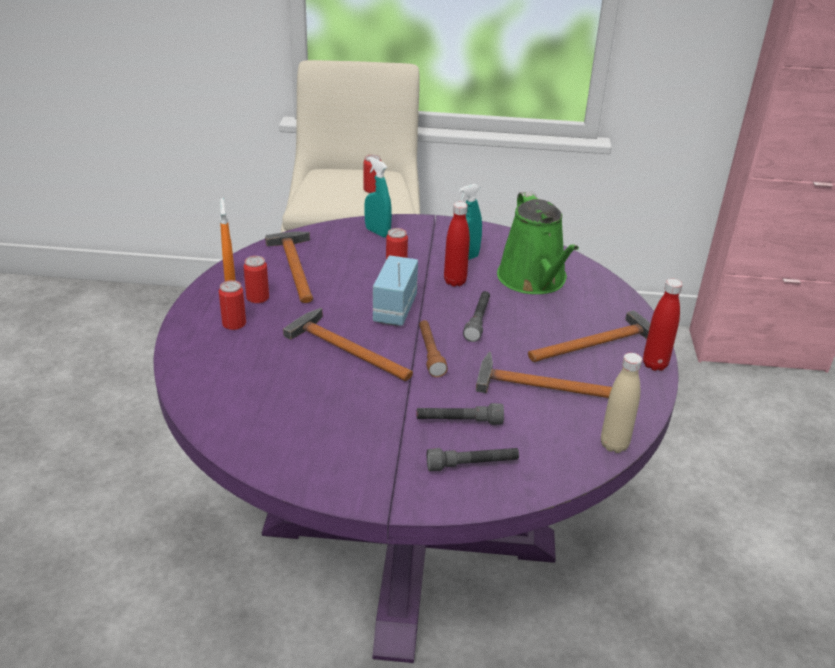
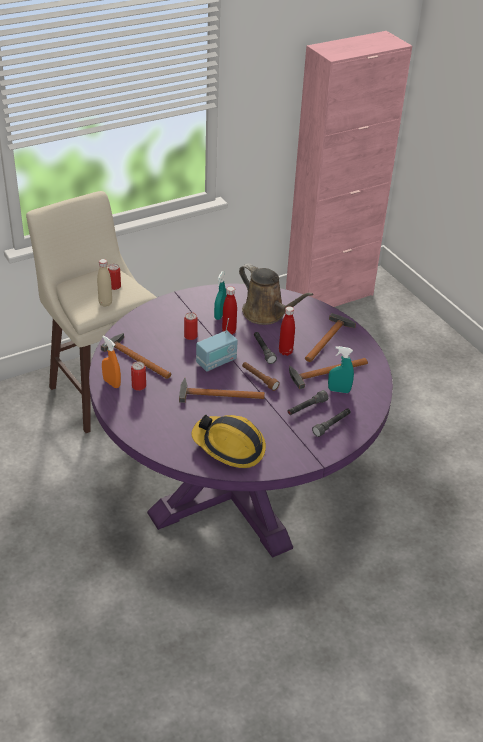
camera: 35 degrees left, 5 degrees up
can [219,280,246,330] -> none
turquoise spray bottle [364,157,392,238] -> turquoise spray bottle moved to [328,346,354,393]
radio [373,256,418,326] -> radio turned 105 degrees counterclockwise [196,318,238,372]
green watering can [497,191,579,294] -> brown watering can [239,263,314,325]
beige bottle [601,353,642,453] -> beige bottle moved to [97,259,112,307]
red bottle [643,279,683,371] -> red bottle moved to [279,306,295,356]
none -> hard hat [192,415,266,468]

